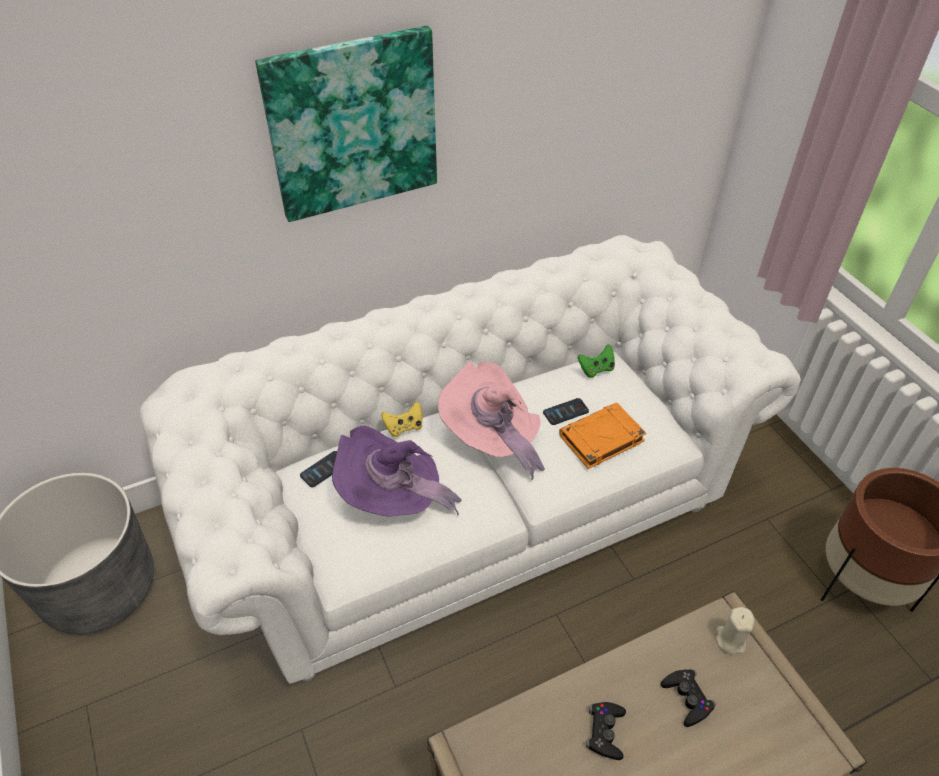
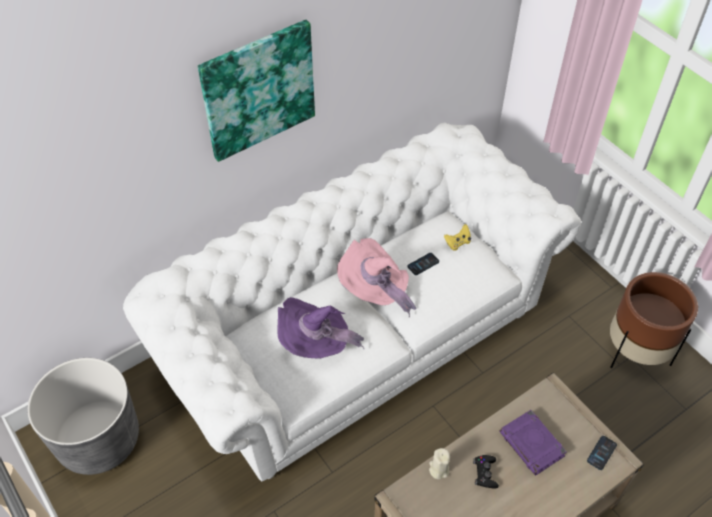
camera: 10 degrees left, 5 degrees up
phone [300,451,337,488] -> phone moved to [587,436,617,470]
yellow game controller [381,401,422,437] -> yellow game controller moved to [444,224,471,251]
orange book [559,403,646,469] -> none
green game controller [577,344,615,378] -> none
black game controller [661,669,716,727] -> purple book [499,410,567,476]
beige candle [716,607,755,654] -> beige candle moved to [429,448,450,479]

